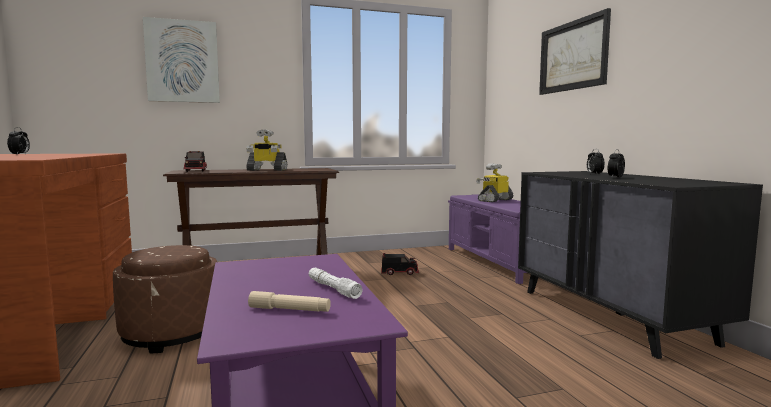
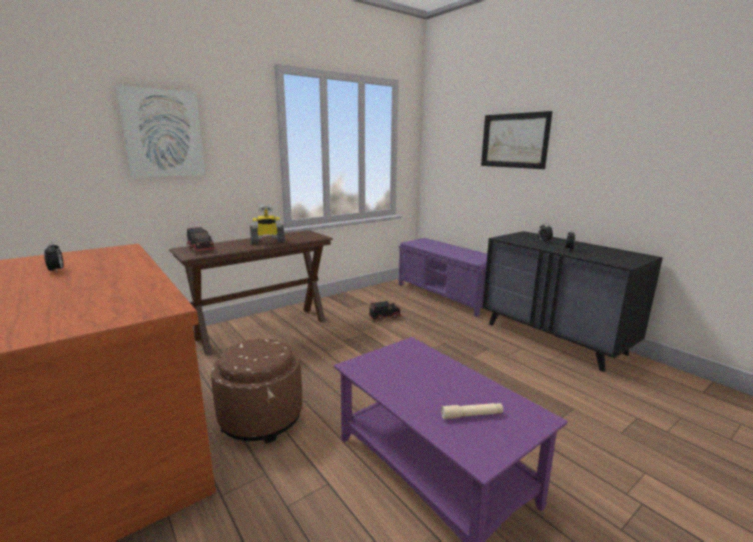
camera: 20 degrees left, 10 degrees up
white flashlight [309,268,363,299] -> none
toy robot [476,164,514,202] -> none

